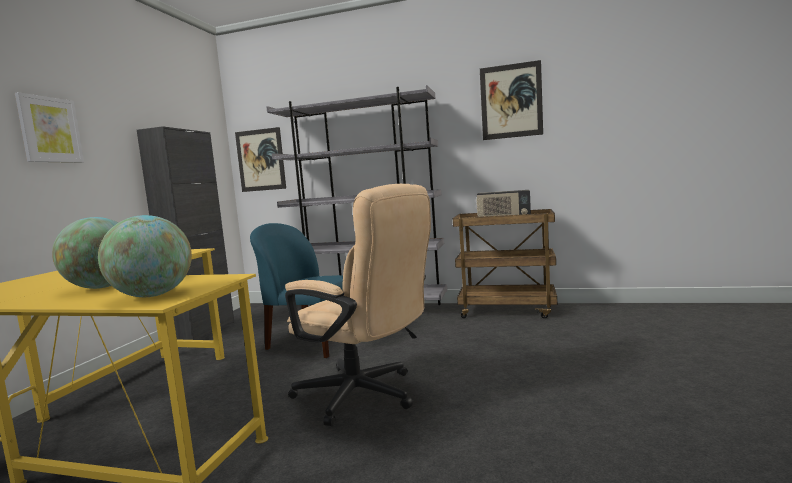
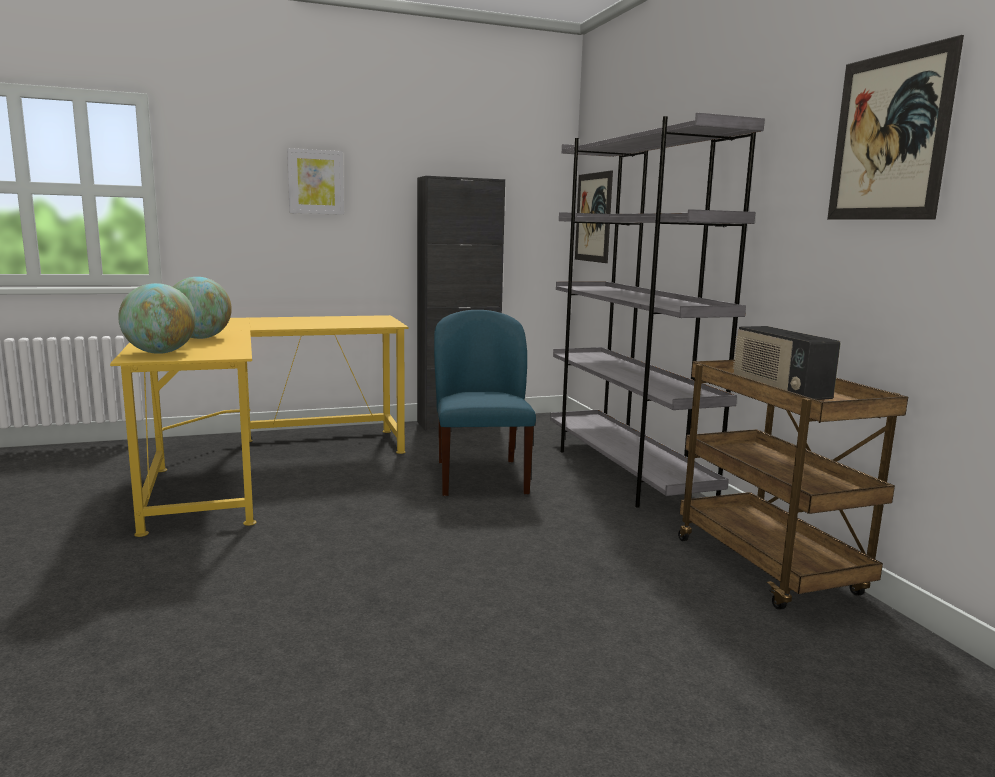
camera: 55 degrees right, 5 degrees up
beige office chair [285,184,431,426] -> none

